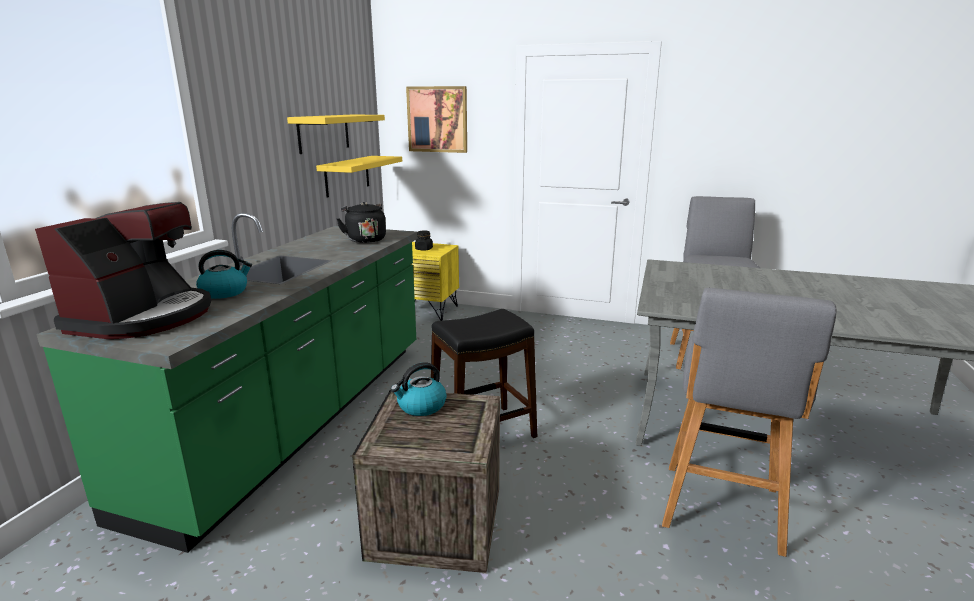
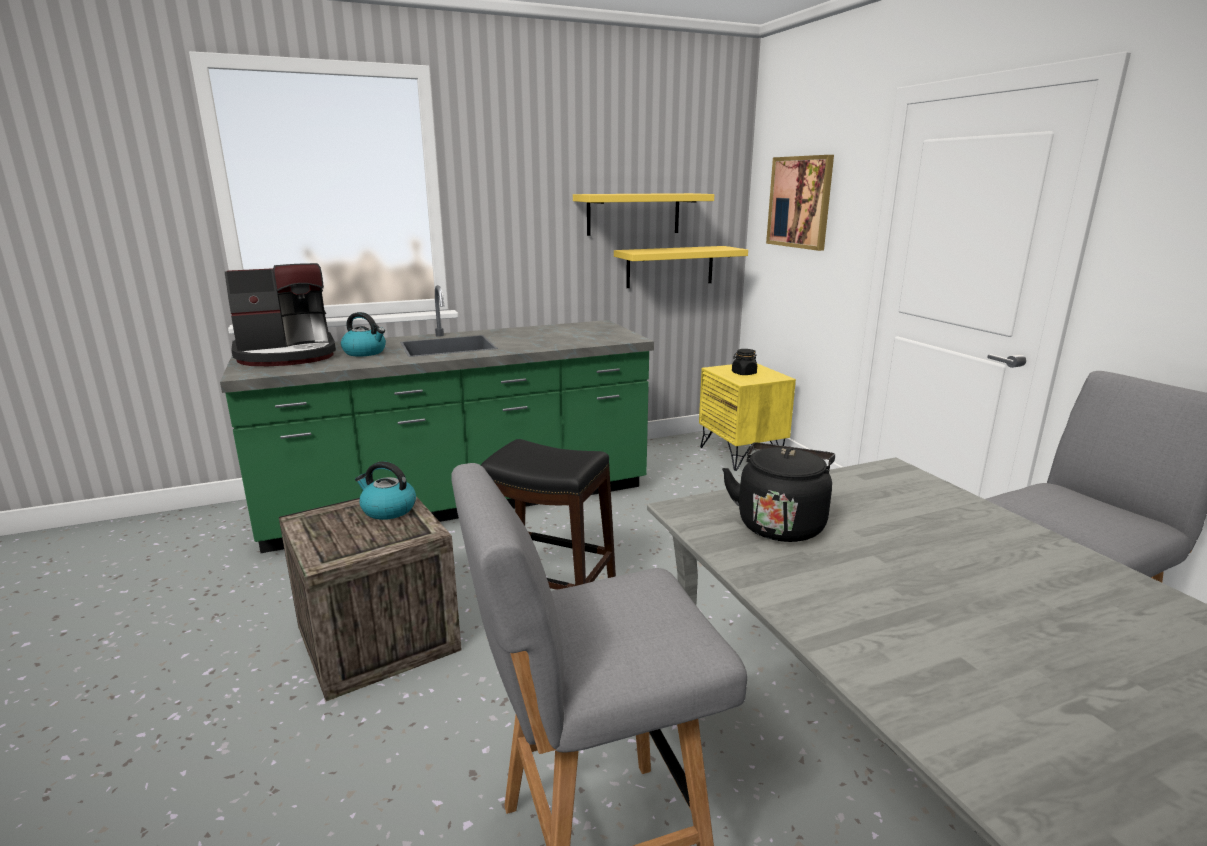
camera: 50 degrees right, 0 degrees up
black kettle [337,202,386,243] -> black kettle moved to [722,442,835,542]

